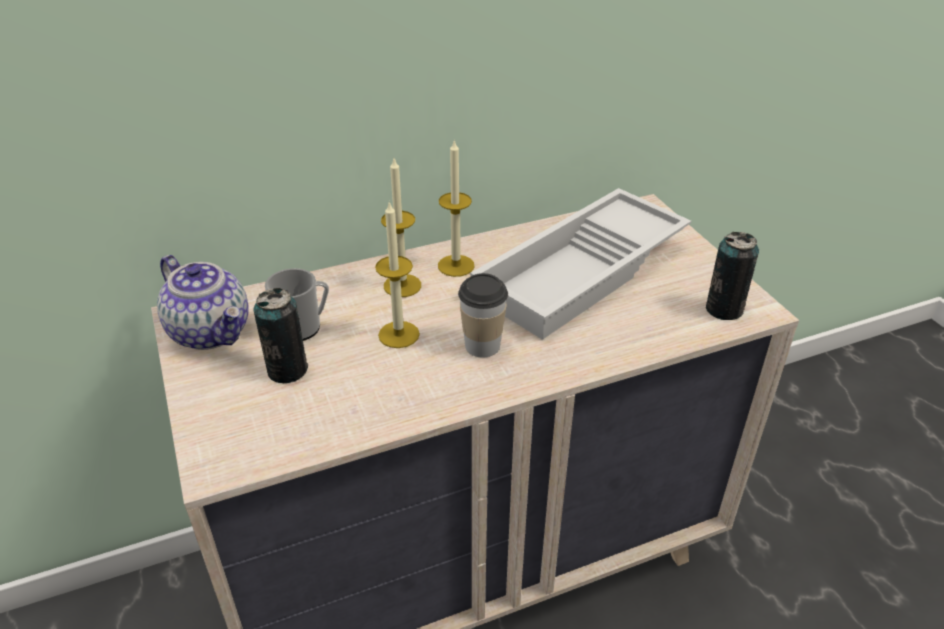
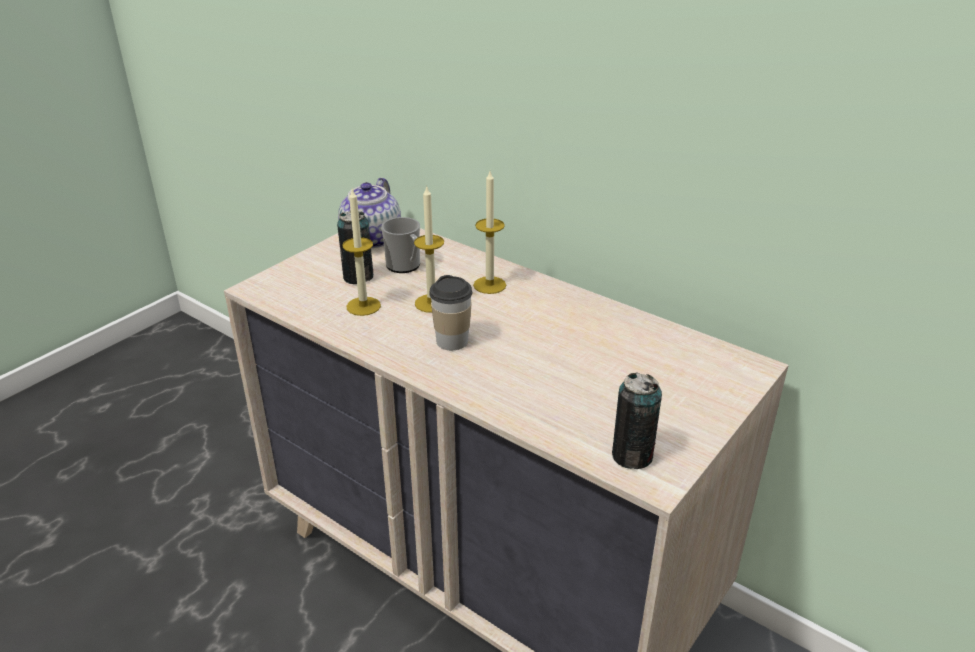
camera: 60 degrees right, 5 degrees down
candle [438,140,474,277] -> candle moved to [342,187,381,316]
white tray [470,188,691,340] -> none

